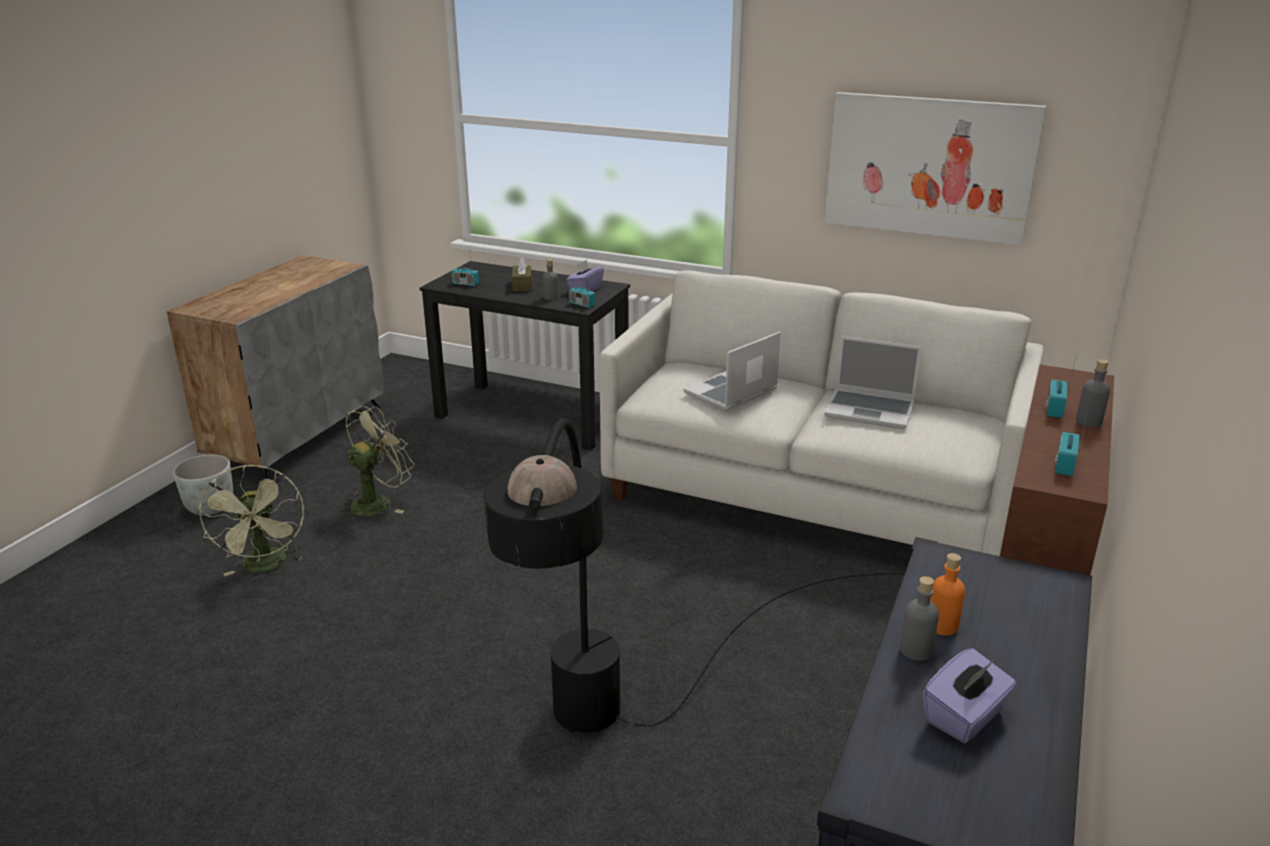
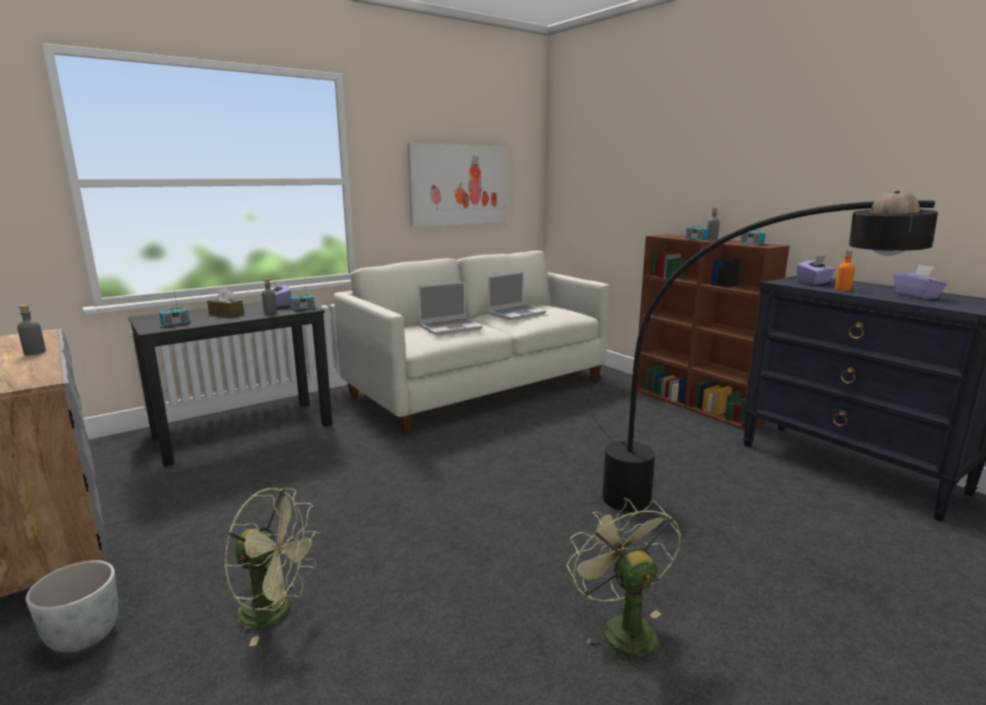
camera: 60 degrees left, 10 degrees down
green fan [337,406,415,516] -> green fan moved to [567,498,681,672]
laptop [683,332,781,411] -> laptop turned 105 degrees counterclockwise [418,282,482,335]
grey bottle [900,576,939,661] -> grey bottle moved to [17,305,46,355]
none -> purple tissue box [797,256,836,285]

